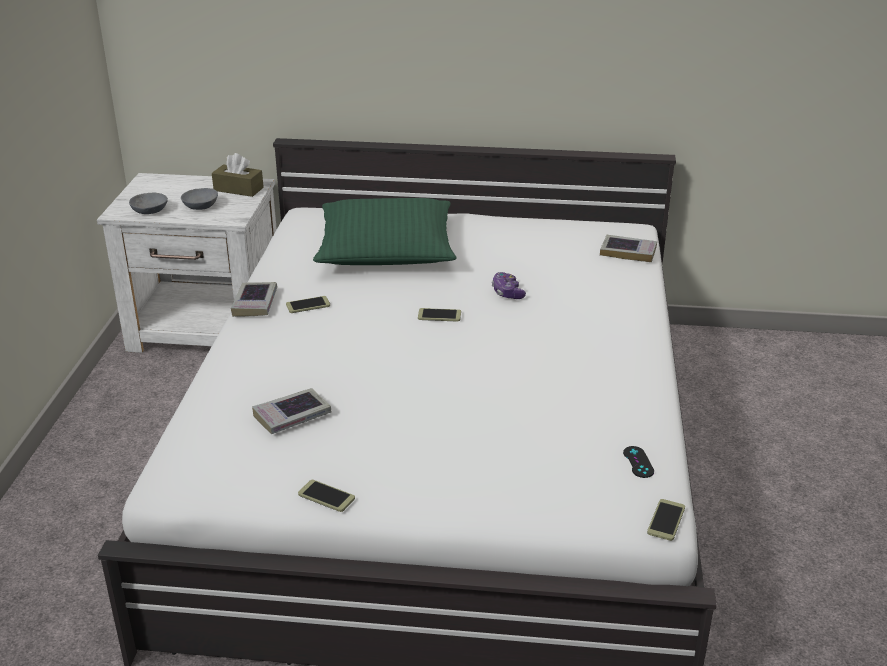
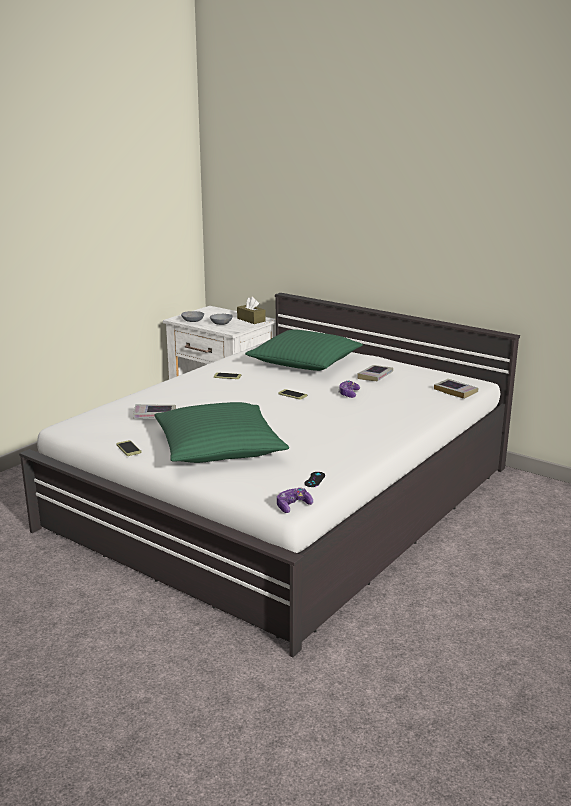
camera: 30 degrees right, 10 degrees down
book [231,282,277,317] -> book moved to [357,365,393,381]
phone [647,499,685,541] -> game controller [277,488,313,513]
none -> green pillow [154,402,289,463]

